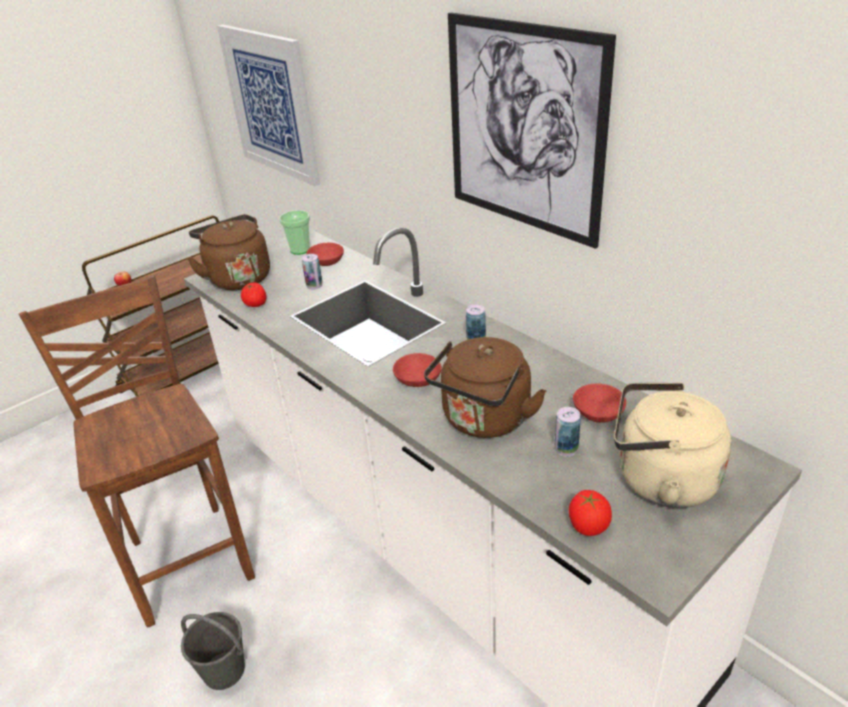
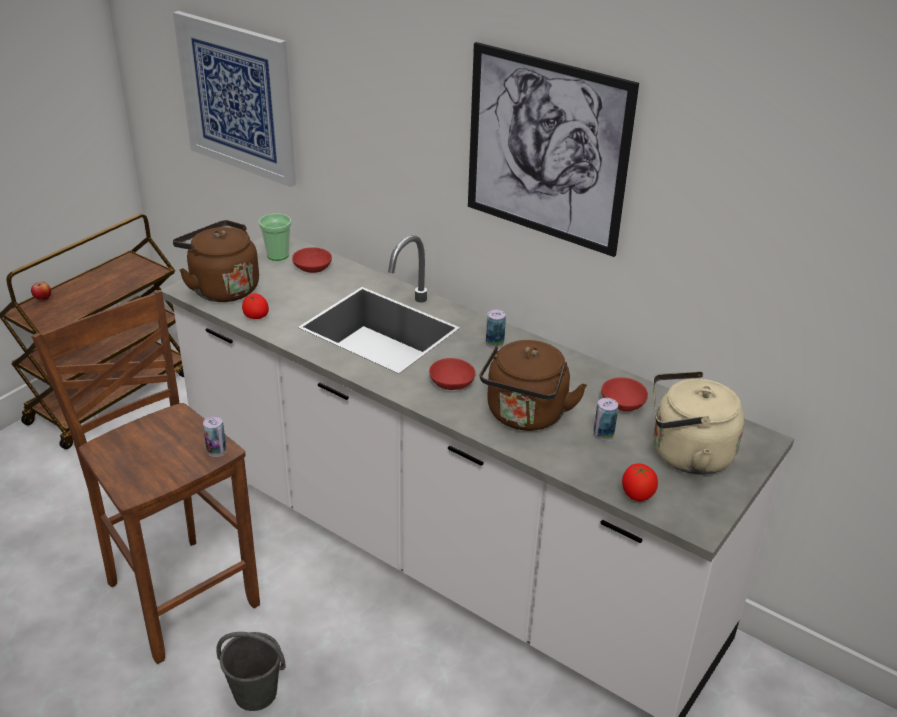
camera: 15 degrees left, 0 degrees up
can [302,254,322,290] -> can moved to [203,416,226,457]

